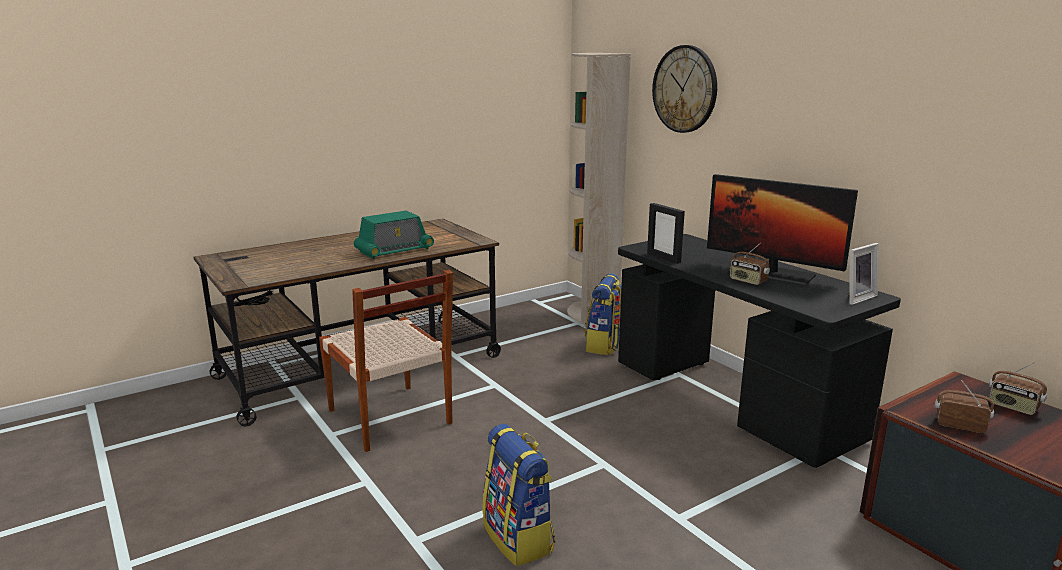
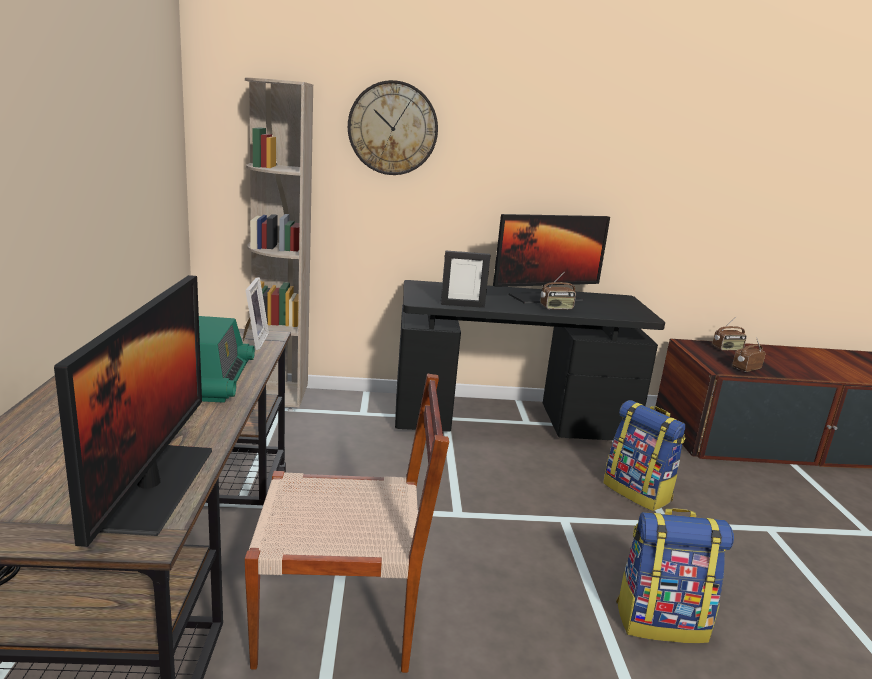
camera: 60 degrees left, 0 degrees up
backpack [585,273,621,355] -> backpack moved to [603,400,686,511]
picture frame [848,243,879,305] -> picture frame moved to [243,277,269,350]
none -> monitor [54,275,212,547]

